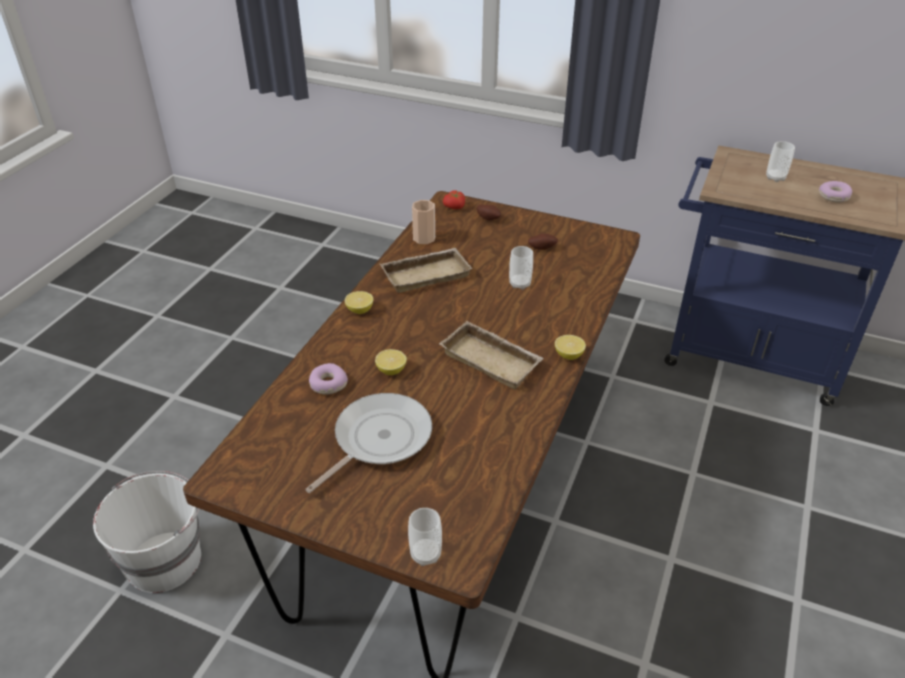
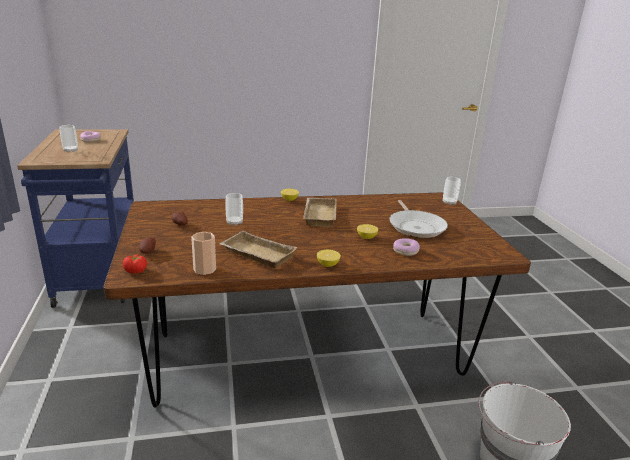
camera: 125 degrees left, 15 degrees down
frying pan [305,393,432,493] -> frying pan turned 105 degrees counterclockwise [390,200,448,238]

